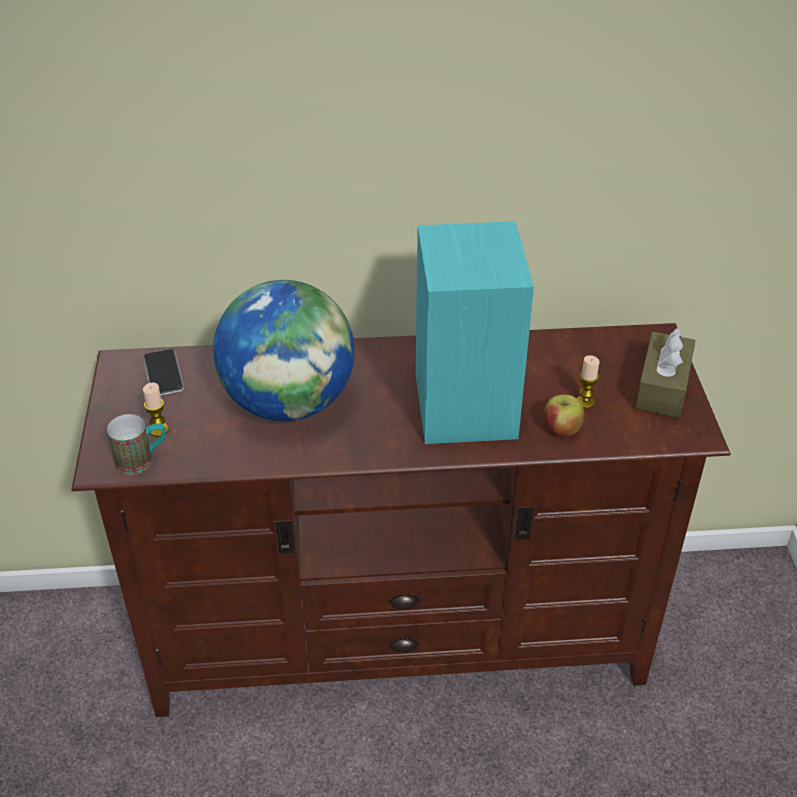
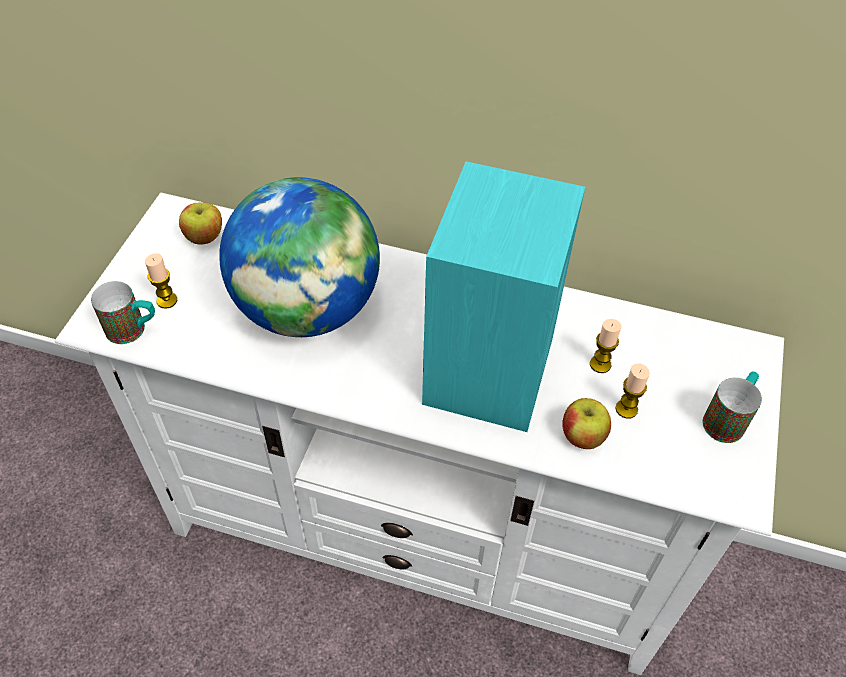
camera: 20 degrees right, 10 degrees up
brown tv stand [71,323,731,717] -> white tv stand [55,193,784,675]
phone [143,349,184,396] -> apple [179,203,222,245]
brown tissue box [635,328,696,418] -> mug [702,371,762,443]
none -> candle [590,319,621,373]

